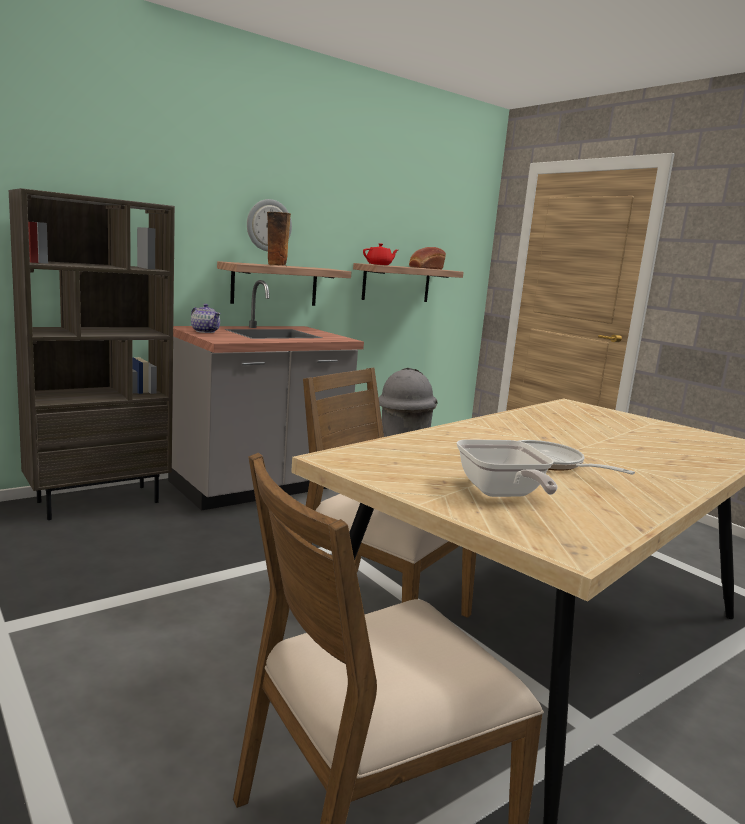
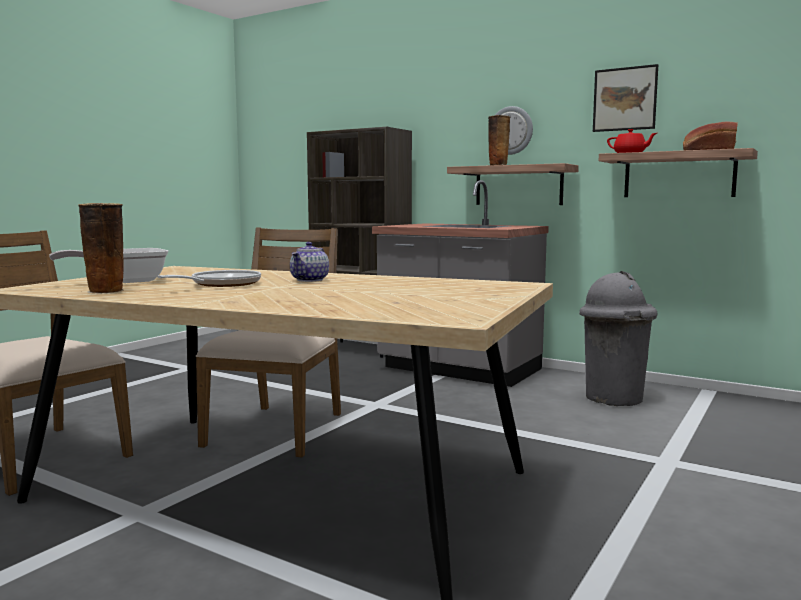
camera: 70 degrees right, 5 degrees down
teapot [191,304,221,333] -> teapot moved to [290,242,329,282]
none -> vase [78,203,124,294]
none -> picture [593,64,658,132]

